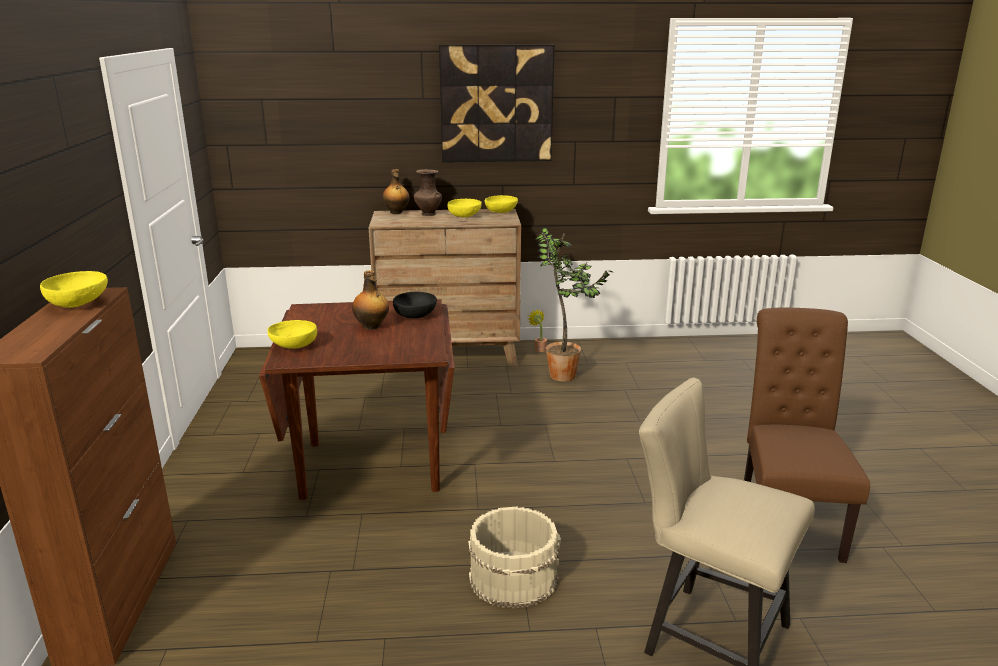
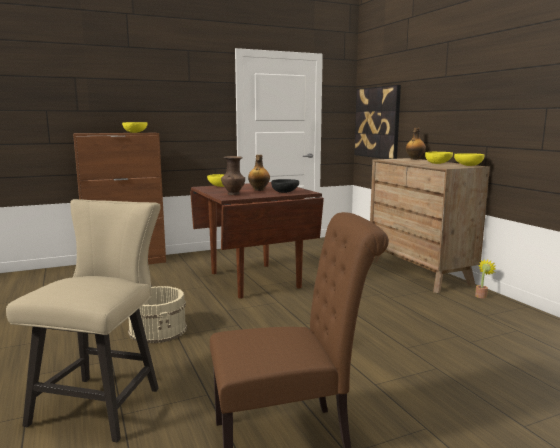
camera: 70 degrees right, 10 degrees down
brown vase [414,169,442,216] -> brown vase moved to [221,156,245,195]
picture [439,45,554,162] -> picture moved to [354,85,401,159]
potted plant [535,227,613,381] -> none

